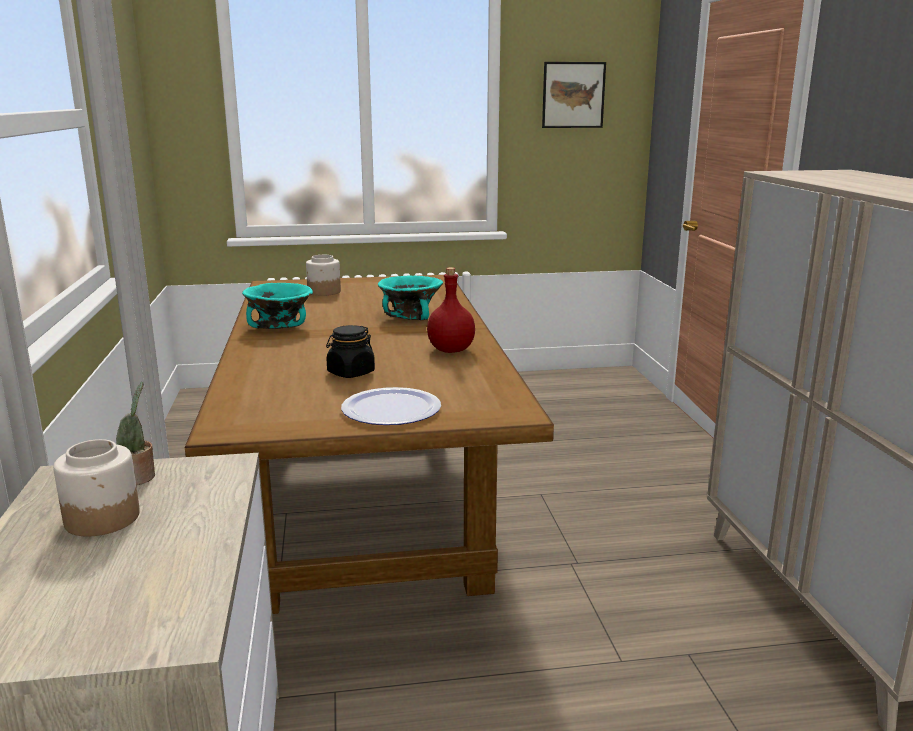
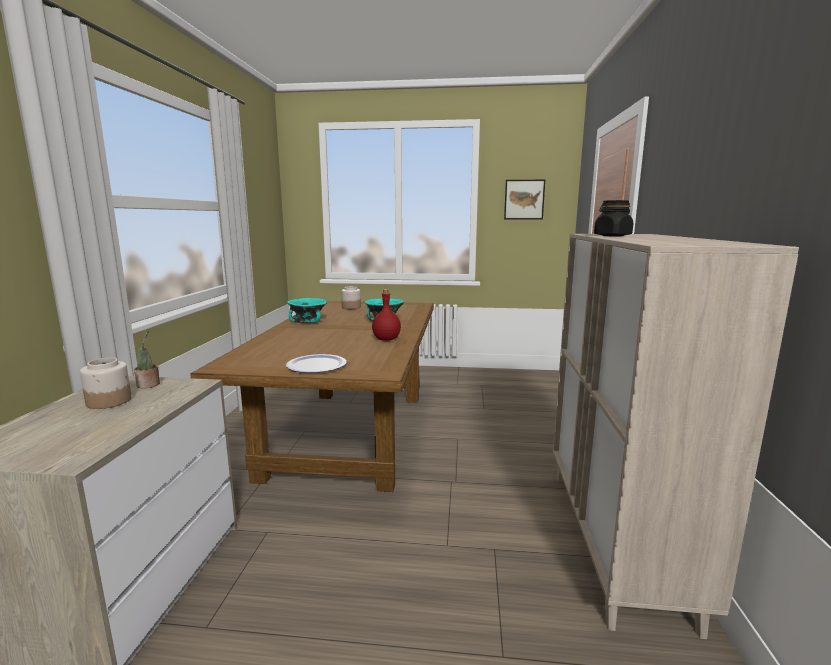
camera: 15 degrees right, 5 degrees down
black jar [326,325,375,378] -> black jar moved to [594,200,633,236]

